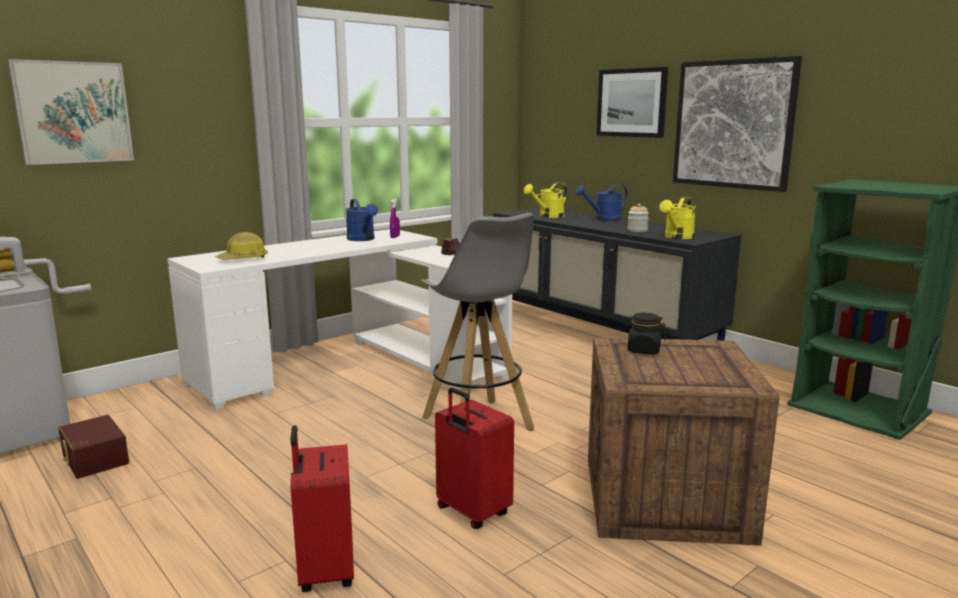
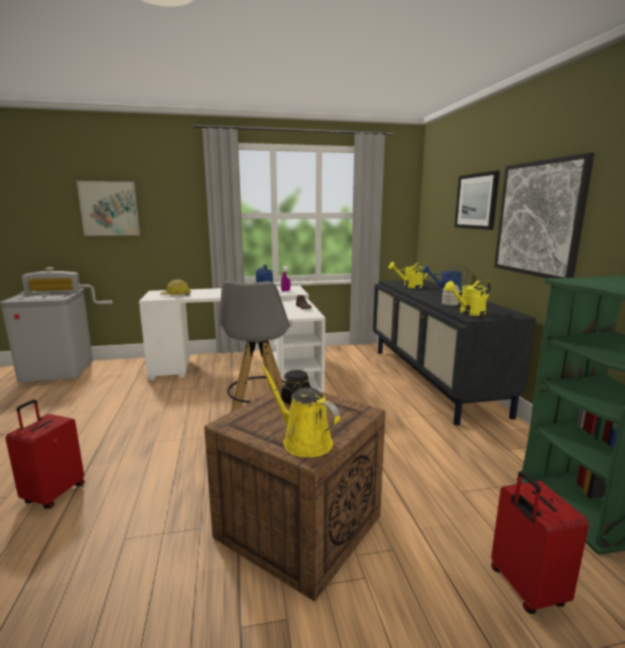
camera: 30 degrees right, 0 degrees up
brown storage box [58,415,129,479] -> none
red suitcase [435,387,514,529] -> red suitcase moved to [491,471,589,614]
none -> yellow watering can [261,365,340,457]

